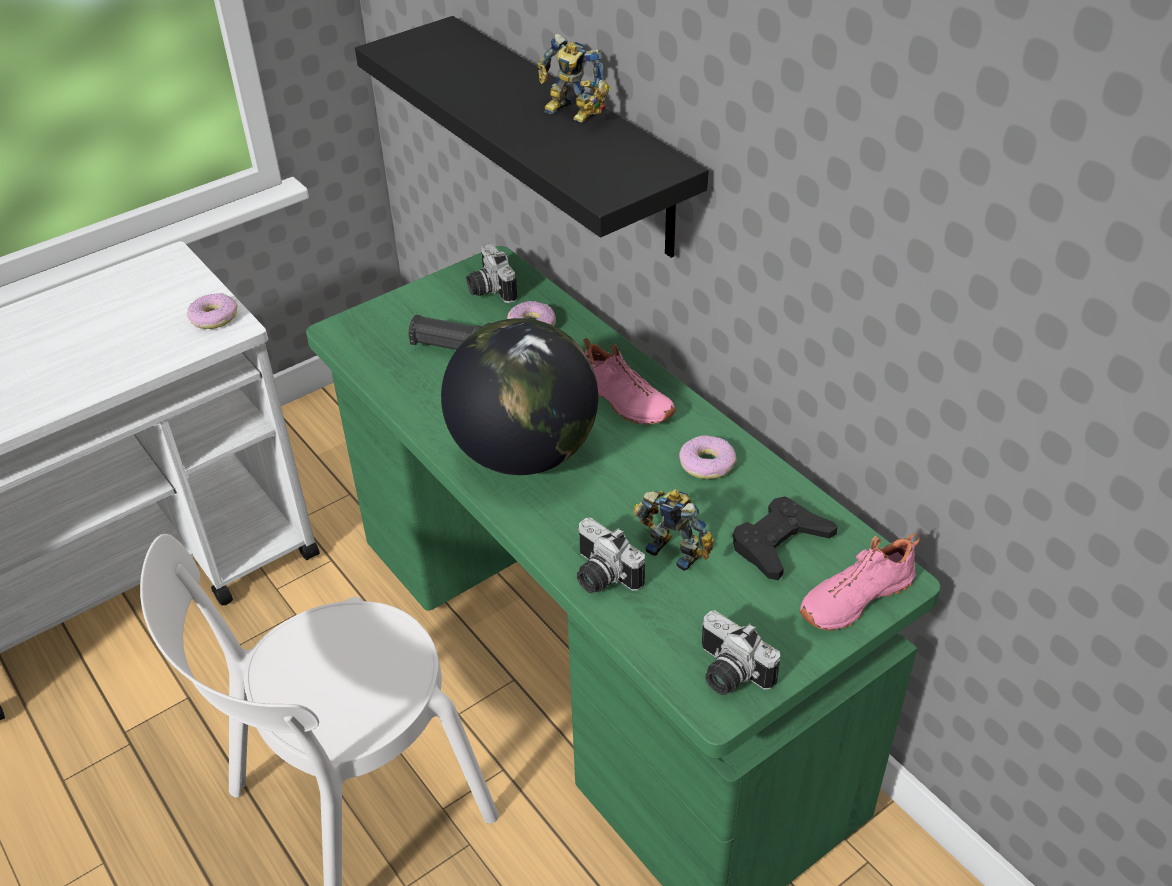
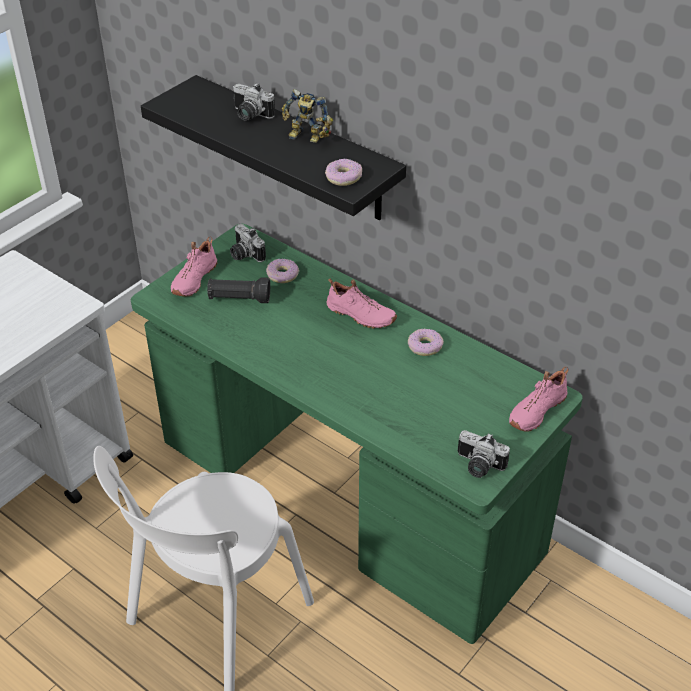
camera: 15 degrees left, 0 degrees up
donut [187,293,238,329] -> donut moved to [325,159,362,186]
globe [441,318,598,475] -> none
camera [577,518,645,593] -> camera moved to [232,82,275,121]
toy robot [633,489,714,571] -> none
black game controller [733,496,838,580] -> none
none -> pink shoe [171,236,217,297]

